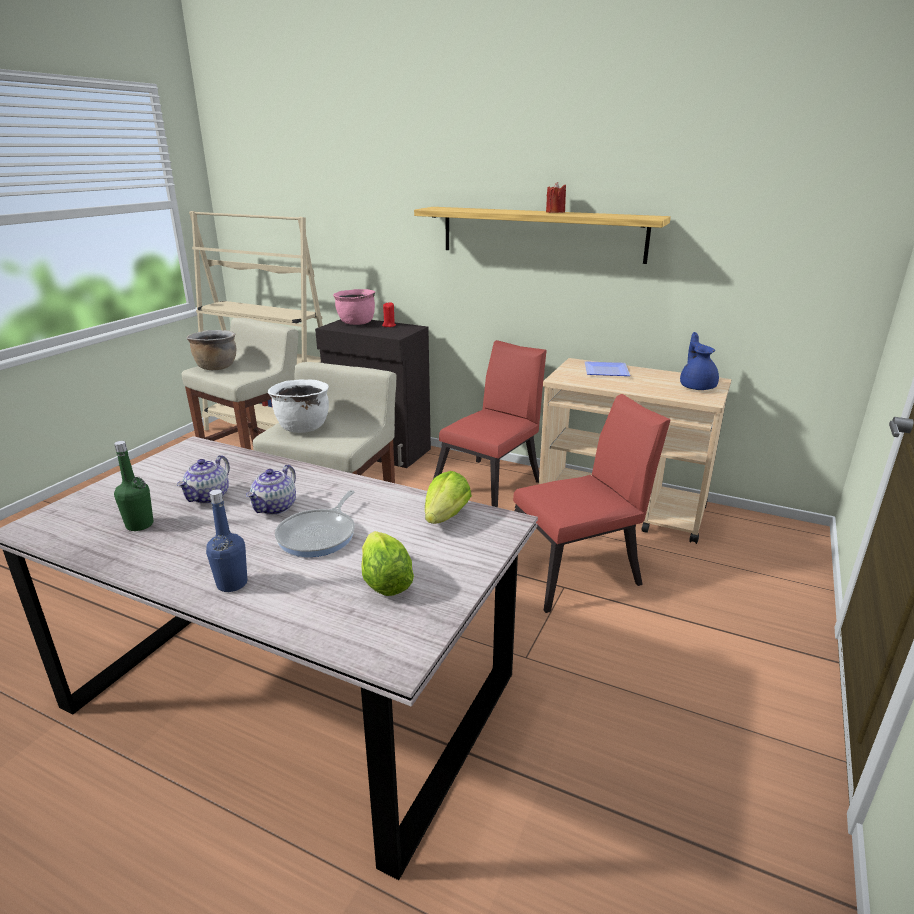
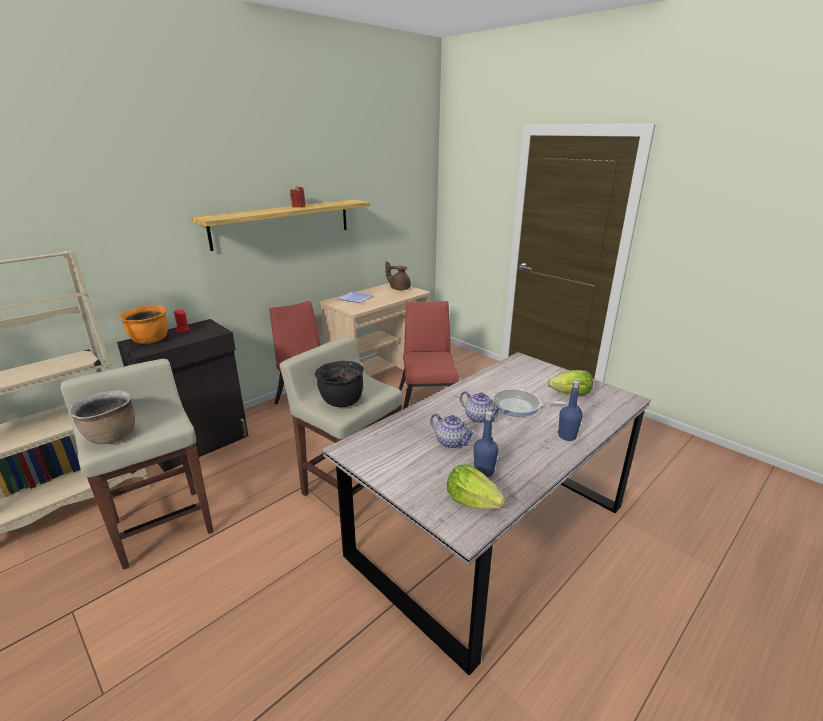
camera: 70 degrees left, 0 degrees up
green bottle [114,441,153,531] -> blue bottle [474,411,498,477]
white cooking pot [268,379,329,433] -> black cooking pot [315,361,364,407]
frying pan [275,490,355,557] -> frying pan turned 150 degrees clockwise [493,389,566,417]
pink cooking pot [333,289,375,325] -> orange cooking pot [119,305,168,344]
lettuce [425,471,472,524] -> lettuce moved to [447,464,506,509]
blue teapot [680,332,719,390] -> brown teapot [386,261,411,290]

